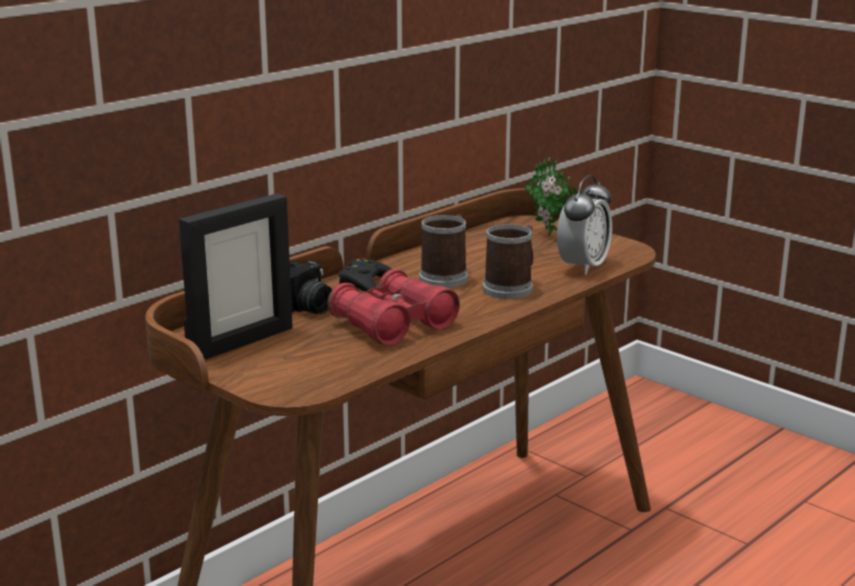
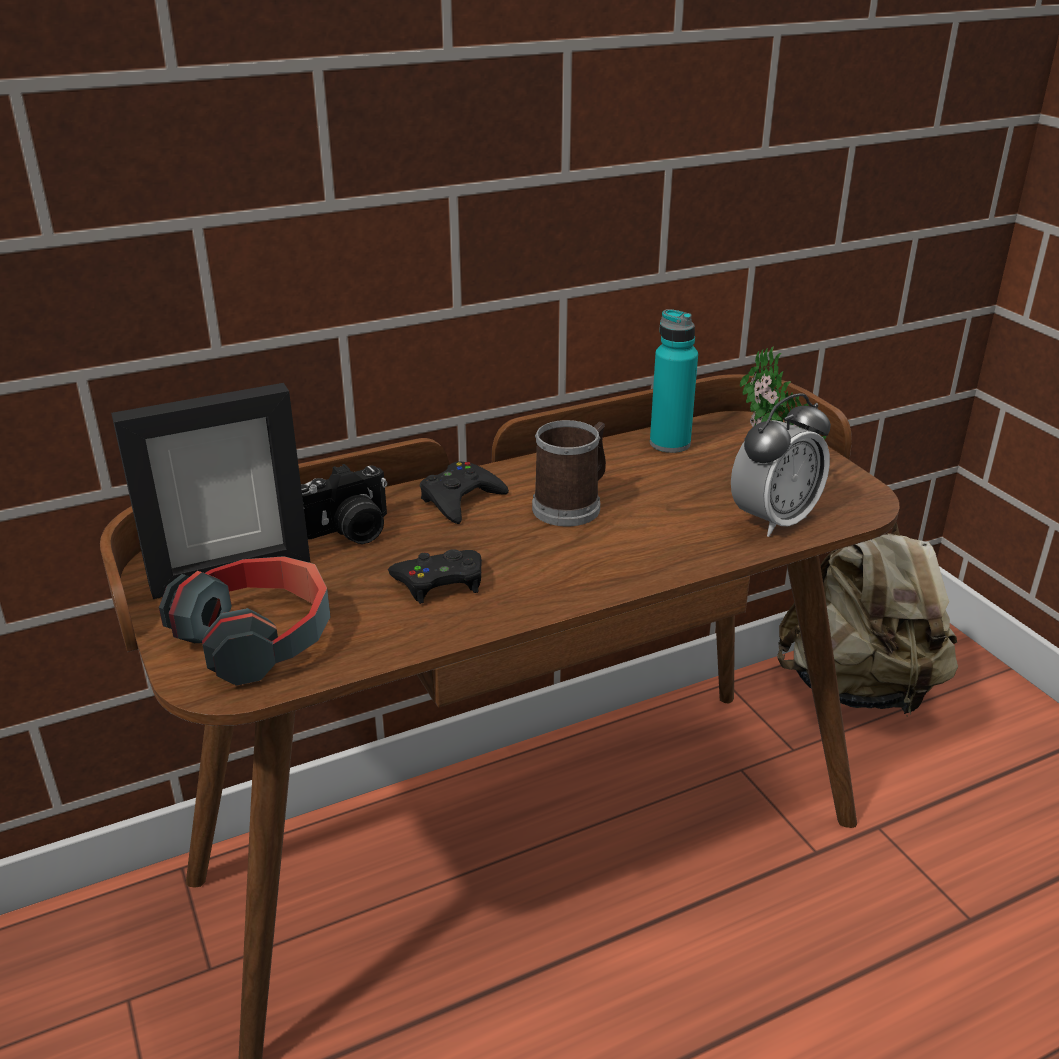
camera: 20 degrees right, 10 degrees up
red binoculars [328,269,460,346] -> black game controller [388,549,482,604]
mug [483,224,533,299] -> none
none -> headphones [159,556,331,686]
none -> turquoise bottle [650,309,698,453]
none -> beige backpack [777,521,958,716]

